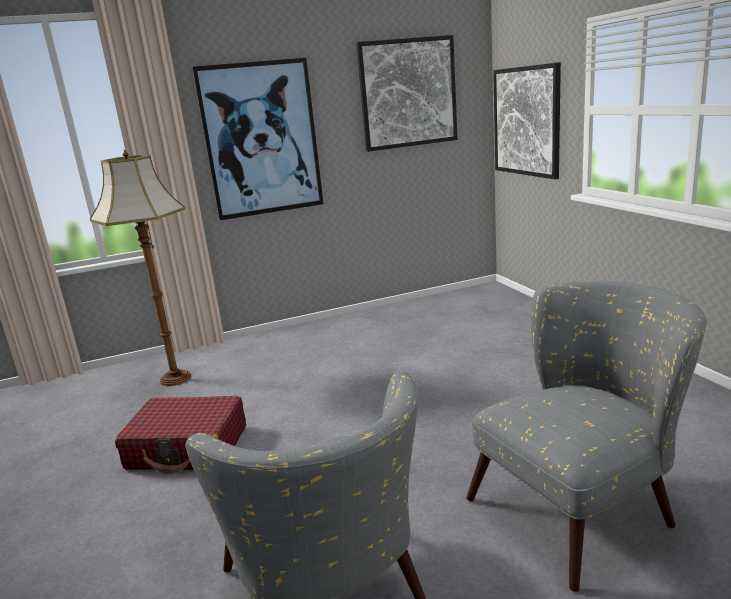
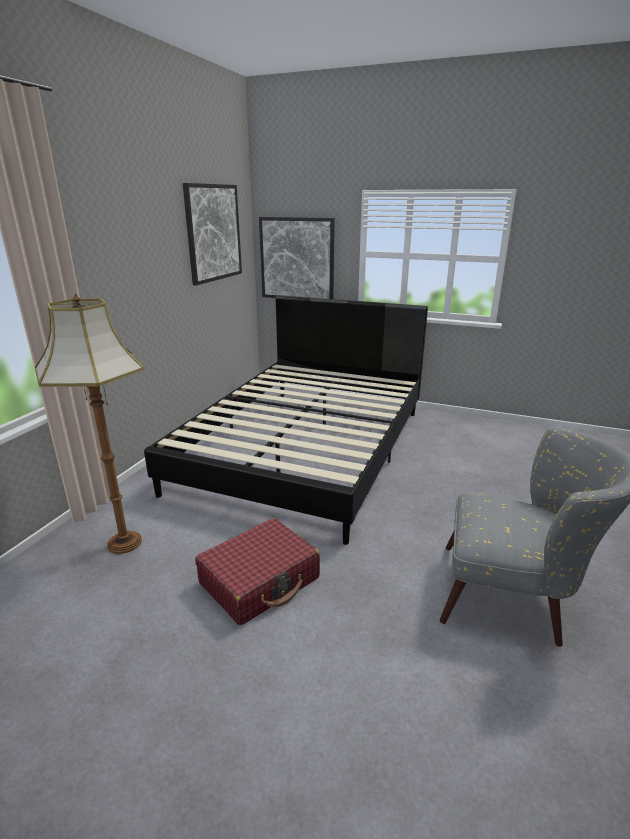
camera: 50 degrees left, 5 degrees up
picture [192,58,323,220] -> none
grey armchair [466,281,707,592] -> none
none -> black bed [144,295,428,545]

